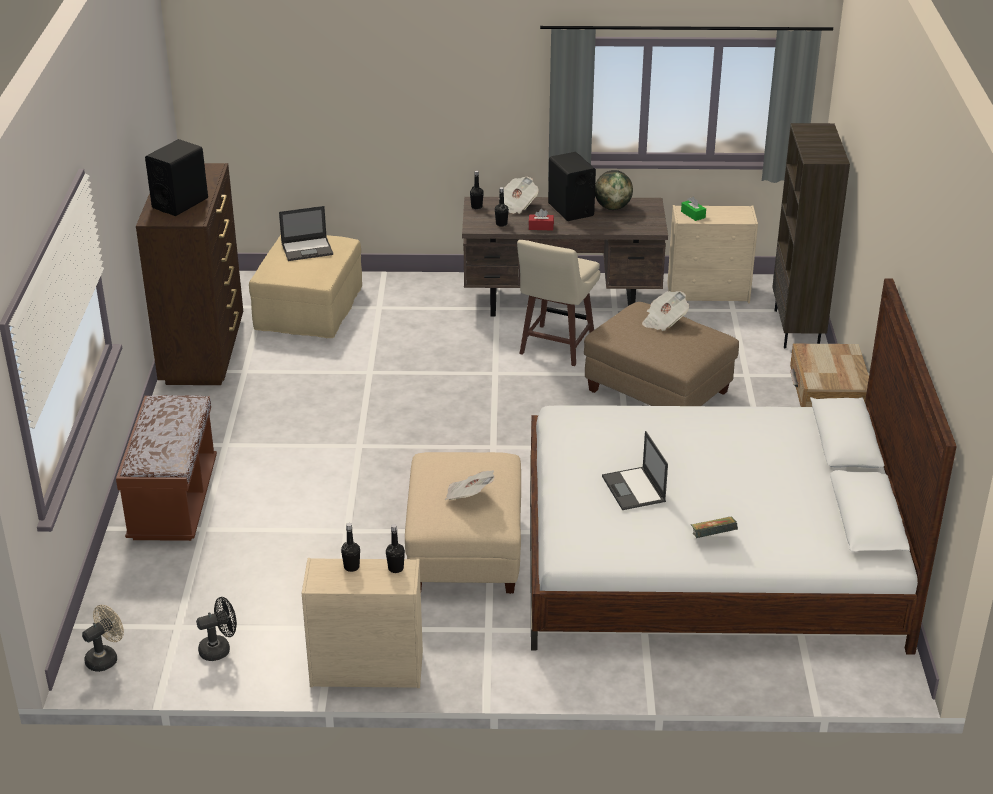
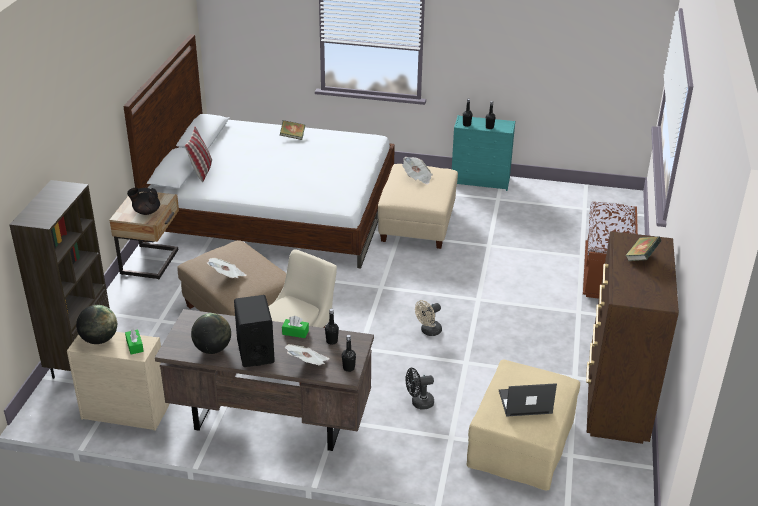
camera: 170 degrees left, 0 degrees up
beige fan [82,605,124,672] -> beige fan moved to [415,300,442,336]
black speaker [145,139,208,216] -> book [625,236,661,261]
black fan [196,597,237,661] -> black fan moved to [406,368,434,410]
beige dresser [302,558,423,688] -> turquoise dresser [452,115,515,191]
red tissue box [528,209,554,230] -> green tissue box [282,316,309,338]
laptop [602,431,668,510] -> none
none -> globe [76,305,117,344]
none -> black teapot [127,188,160,215]
none -> pillow [184,126,212,182]

